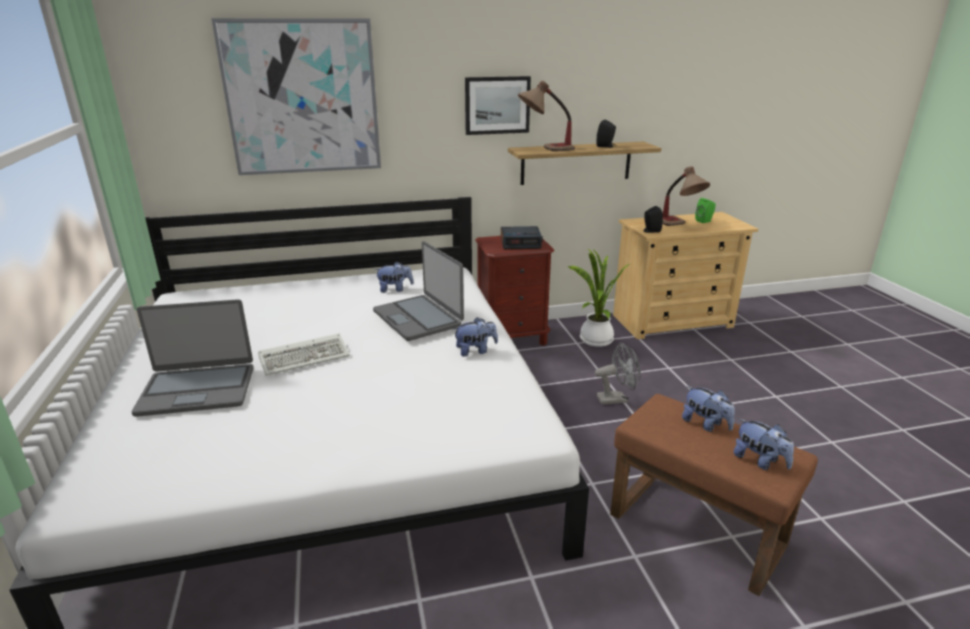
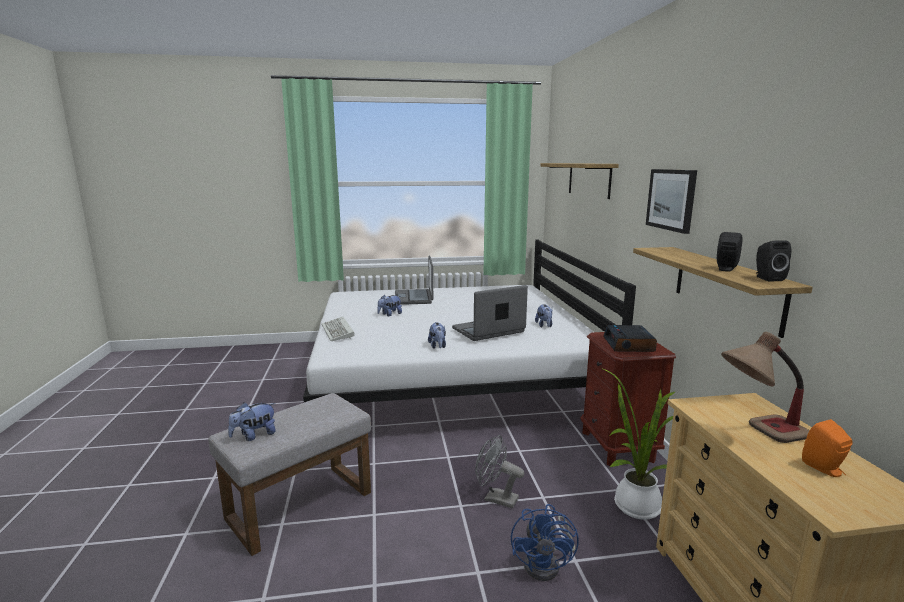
camera: 95 degrees right, 10 degrees down
picture [211,18,381,175] -> shelf [540,163,619,199]
keyboard [258,333,350,376] -> keyboard moved to [321,317,355,341]
table lamp [518,81,575,152] -> none
grey fan [595,343,641,405] -> grey fan turned 120 degrees clockwise [475,435,524,508]
brown ottoman [610,394,818,596] -> grey ottoman [208,393,371,556]
black speaker [643,206,663,233] -> black speaker moved to [756,240,791,281]
plush toy [682,386,735,432] -> plush toy moved to [377,295,402,316]
green speaker [695,198,716,223] -> orange speaker [802,419,853,477]
none -> blue fan [511,504,579,581]

